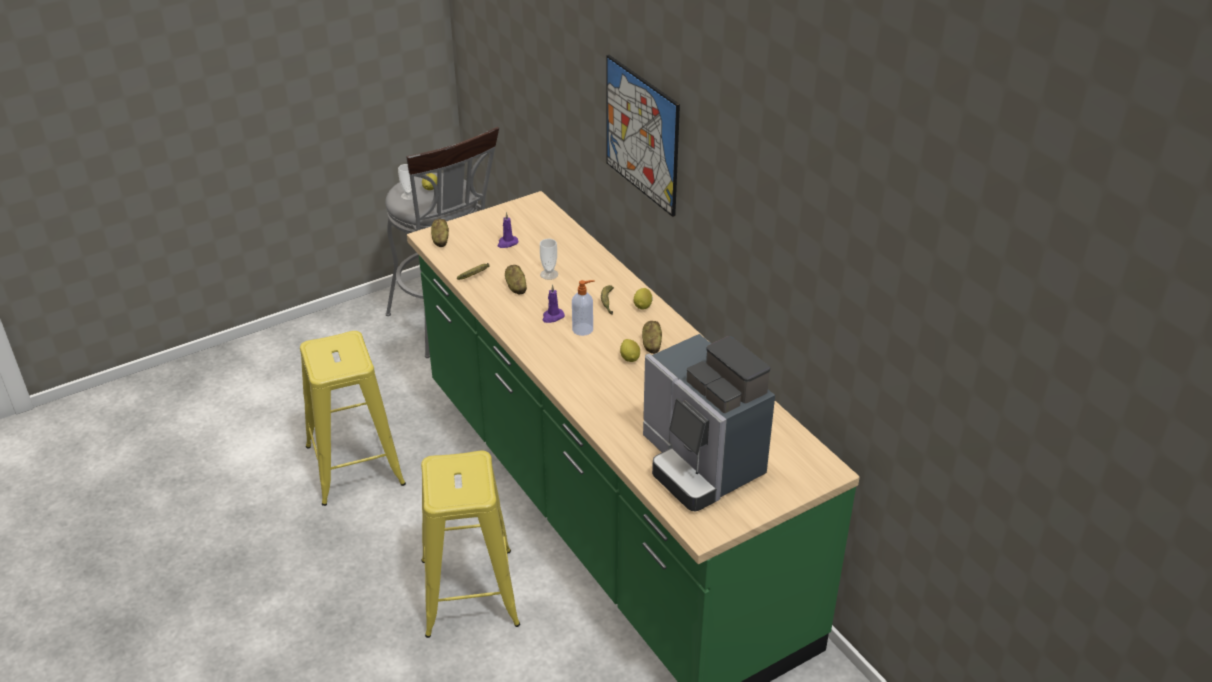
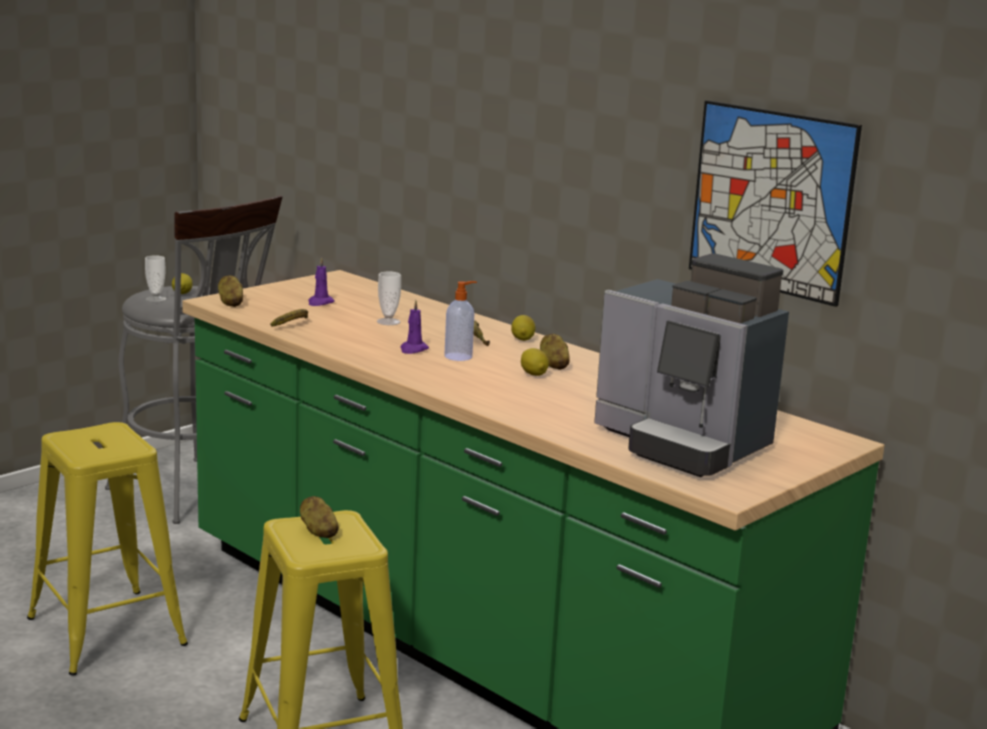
camera: 15 degrees left, 20 degrees down
potato [505,265,527,294] -> potato moved to [300,496,339,538]
picture [607,55,680,217] -> picture moved to [689,100,862,307]

